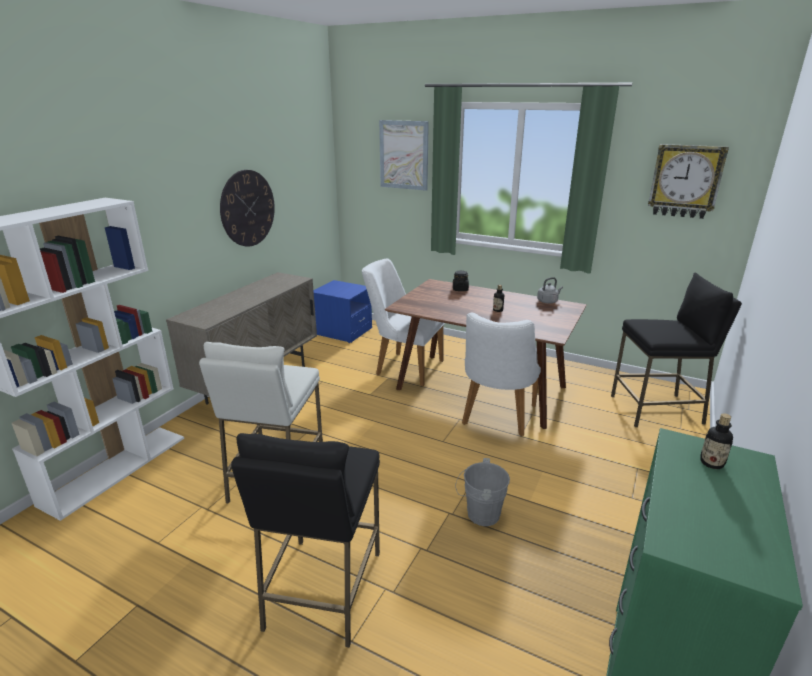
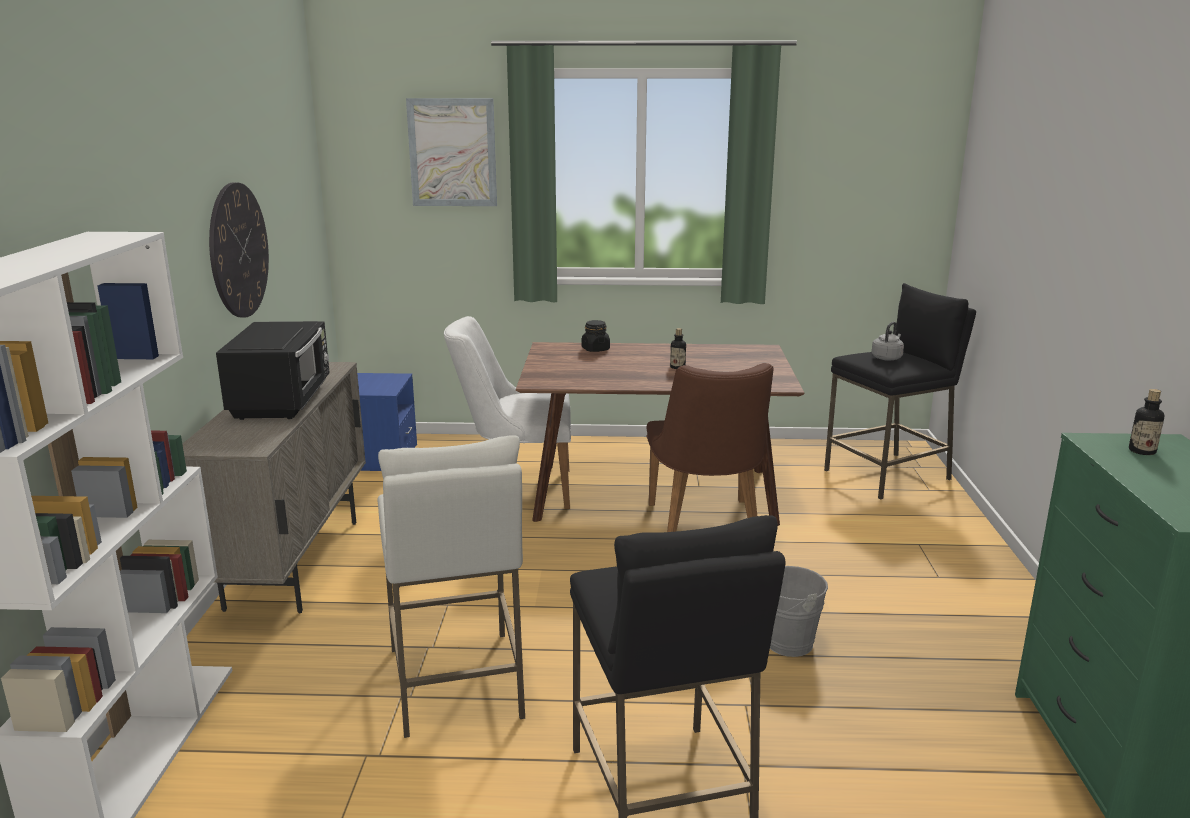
camera: 25 degrees left, 5 degrees down
white chair [462,313,541,436] -> brown chair [646,363,774,532]
grey kettle [537,277,563,303] -> grey kettle moved to [872,322,904,361]
wall clock [648,144,729,219] -> none
none -> black microwave [216,321,330,420]

